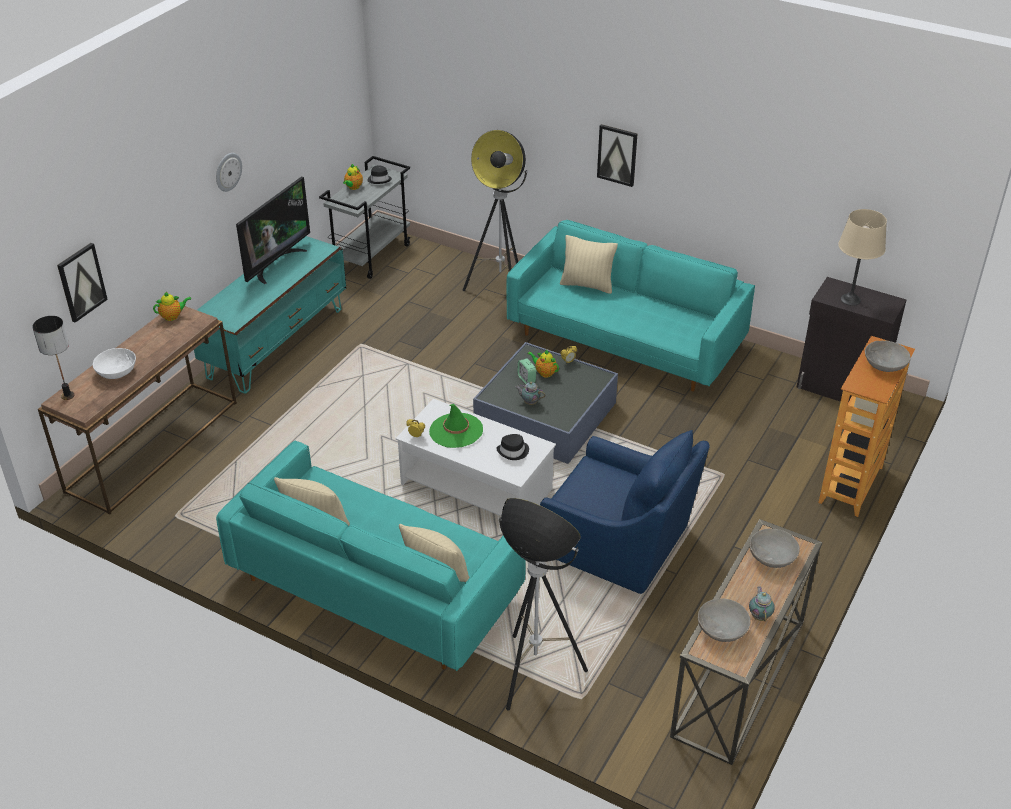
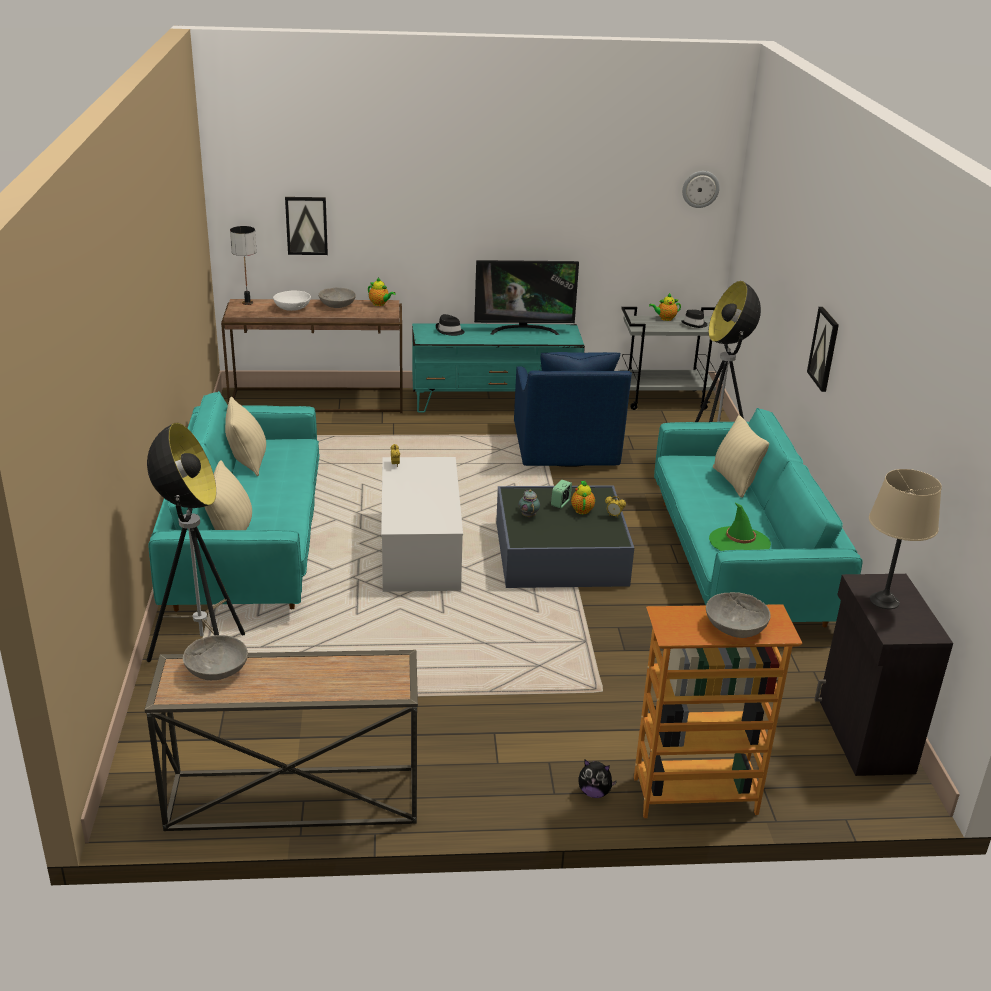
camera: 55 degrees right, 10 degrees down
wall clock [216,153,242,192] -> wall clock moved to [682,171,720,208]
green hat [429,404,483,448] -> green hat moved to [709,503,771,551]
black hat [496,434,529,460] -> black hat moved to [436,314,465,336]
blue armchair [540,430,710,594] -> blue armchair moved to [514,352,632,467]
teapot [749,587,775,621] -> none
grey bowl [750,529,799,568] -> grey bowl moved to [318,288,356,308]
none -> plush toy [578,760,617,798]

